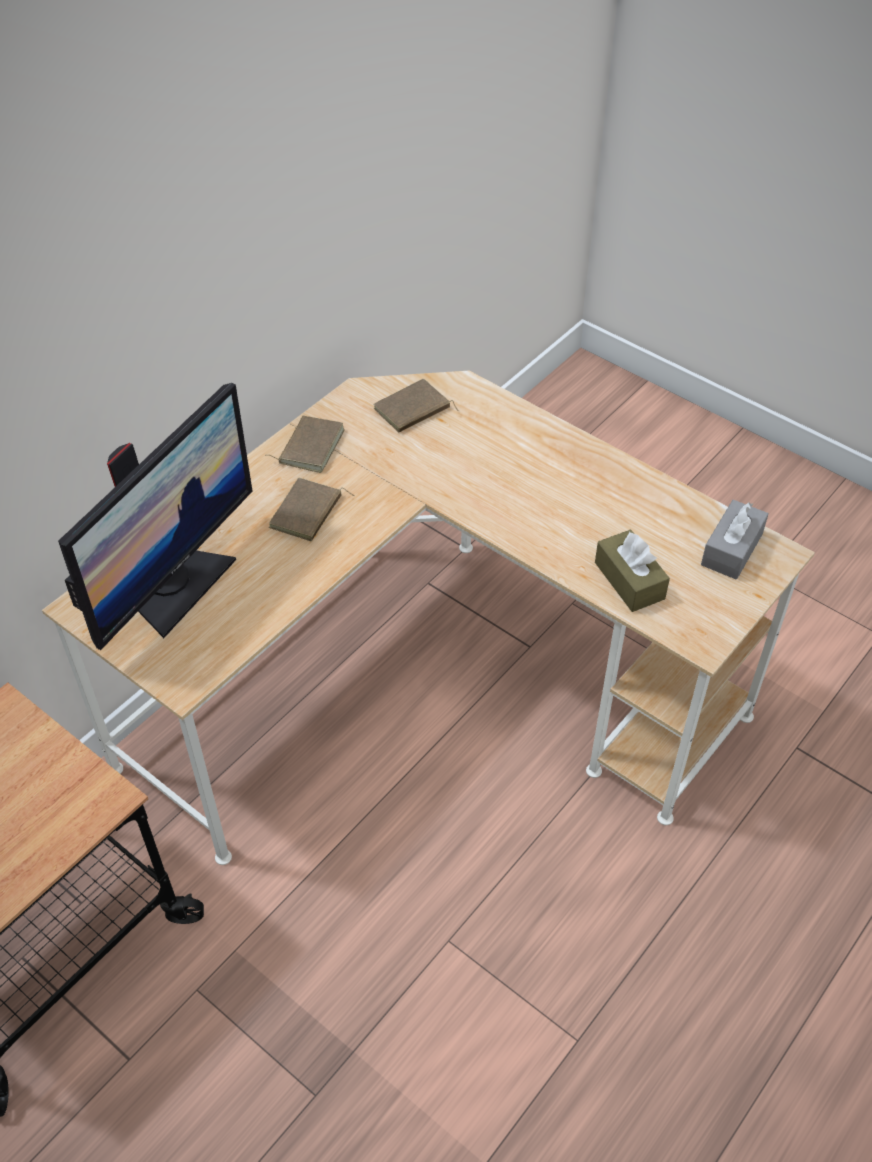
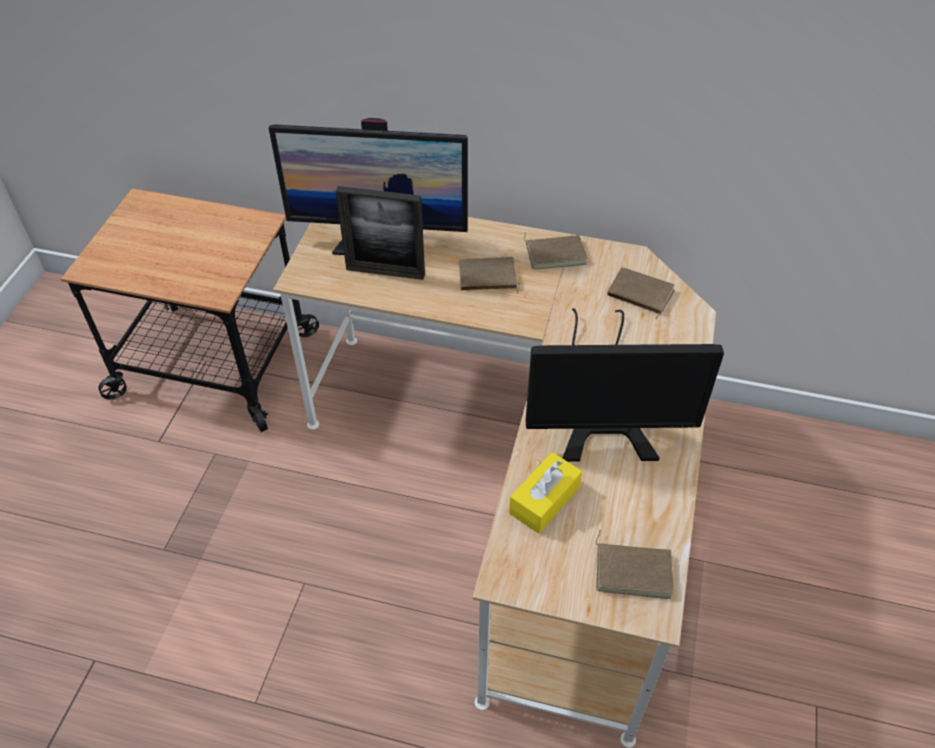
camera: 65 degrees right, 0 degrees up
brown tissue box [595,530,670,612] -> yellow tissue box [509,452,582,534]
grey tissue box [701,500,768,579] -> brown book [596,530,674,599]
none -> picture frame [336,186,425,280]
none -> monitor [525,308,724,462]

